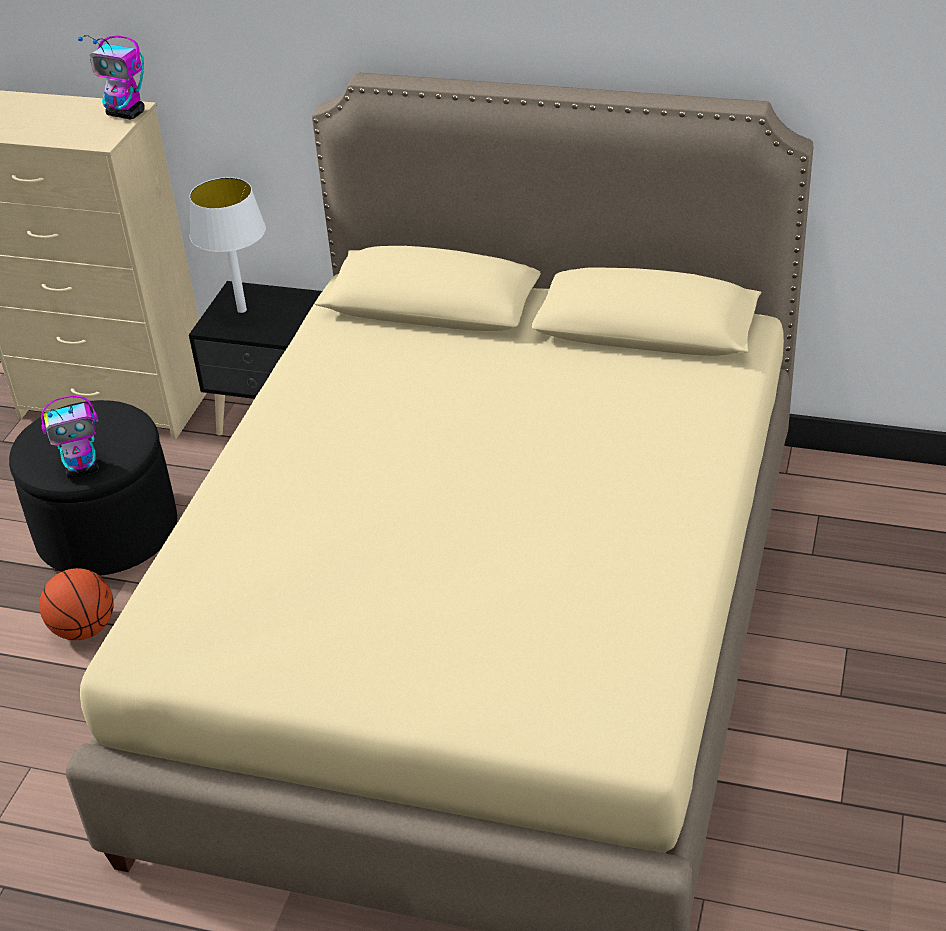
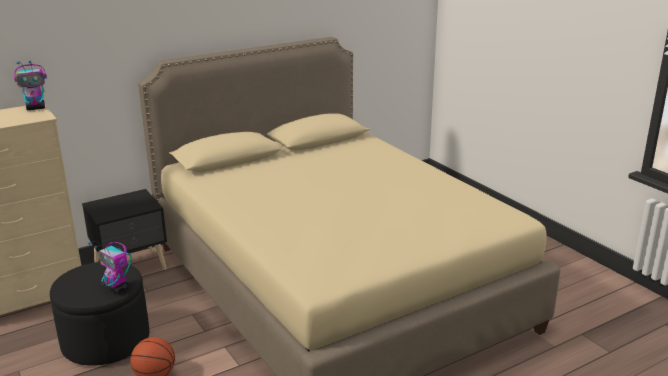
camera: 50 degrees left, 15 degrees down
toy robot [41,396,99,479] -> toy robot turned 105 degrees clockwise [88,241,132,293]
white table lamp [189,177,266,313] -> none

